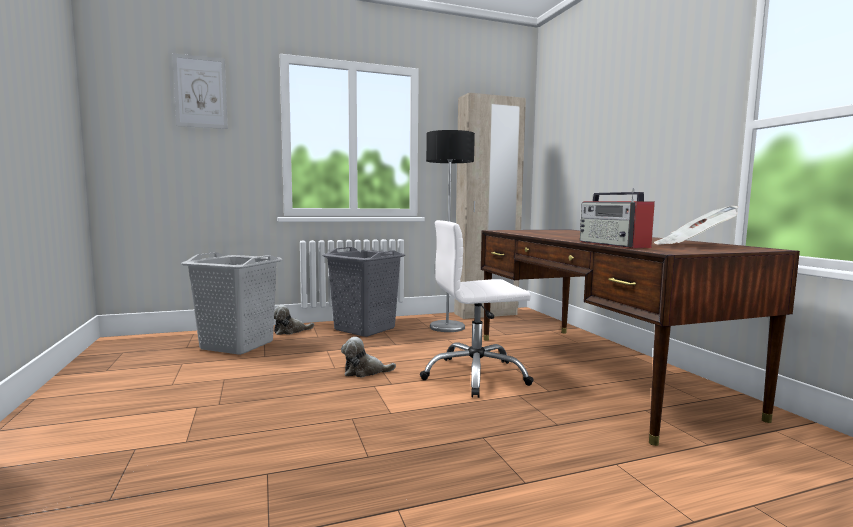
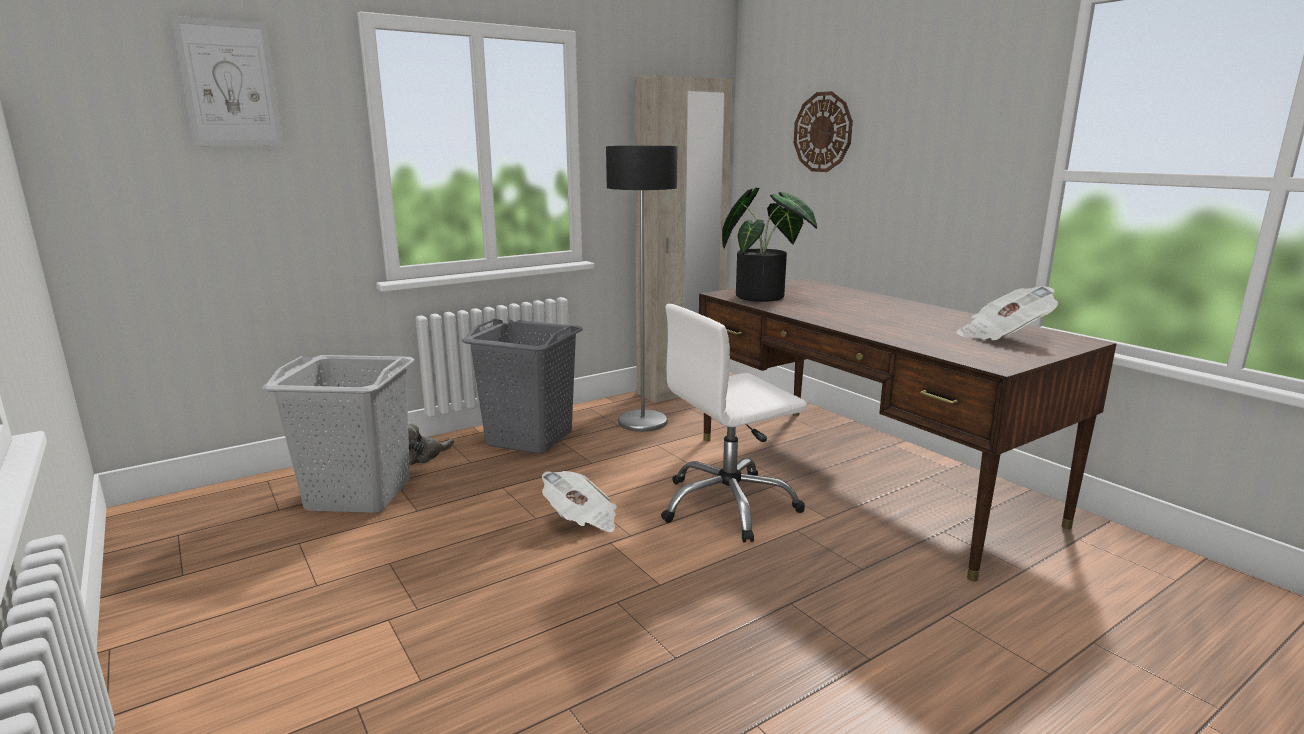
camera: 15 degrees left, 10 degrees up
plush toy [341,337,396,377] -> newspaper [542,471,617,532]
radio [580,188,655,248] -> none
none -> potted plant [722,187,817,302]
none -> wall clock [794,91,853,172]

